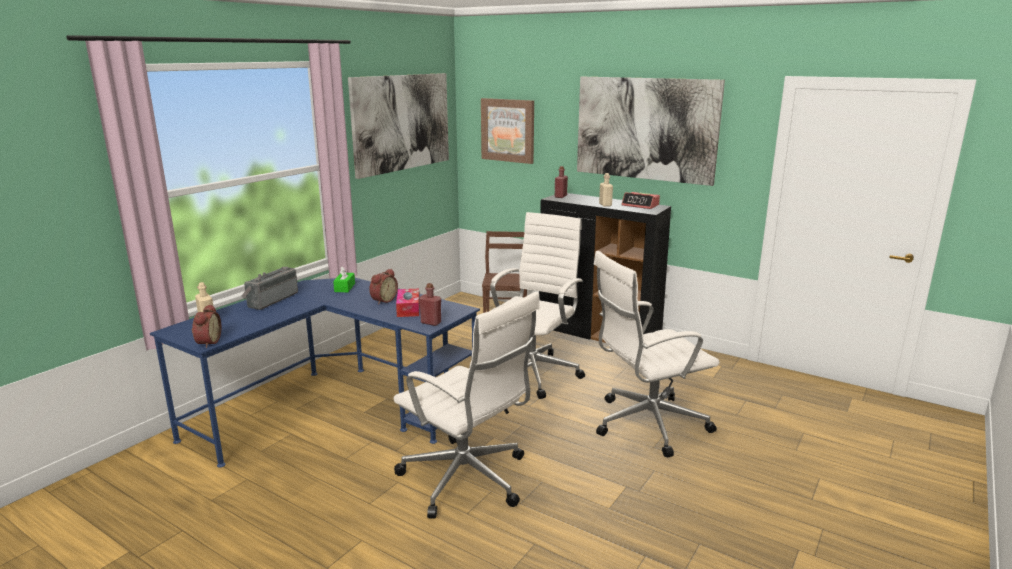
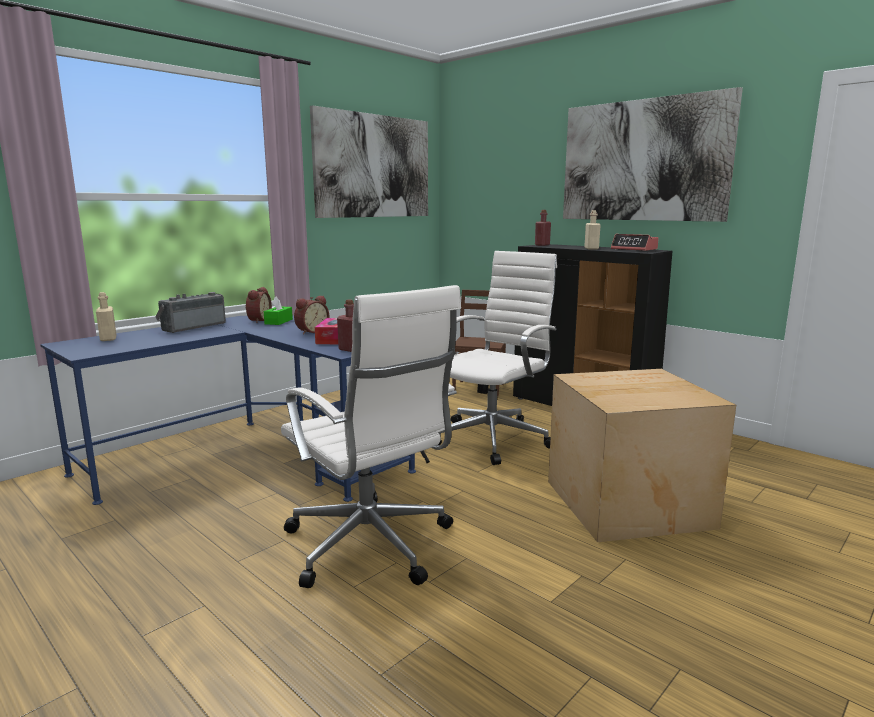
camera: 10 degrees right, 5 degrees down
alarm clock [192,304,221,348] -> alarm clock moved to [245,287,272,323]
picture [481,98,534,164] -> none
white office chair [594,251,719,457] -> cardboard box [548,369,736,542]

